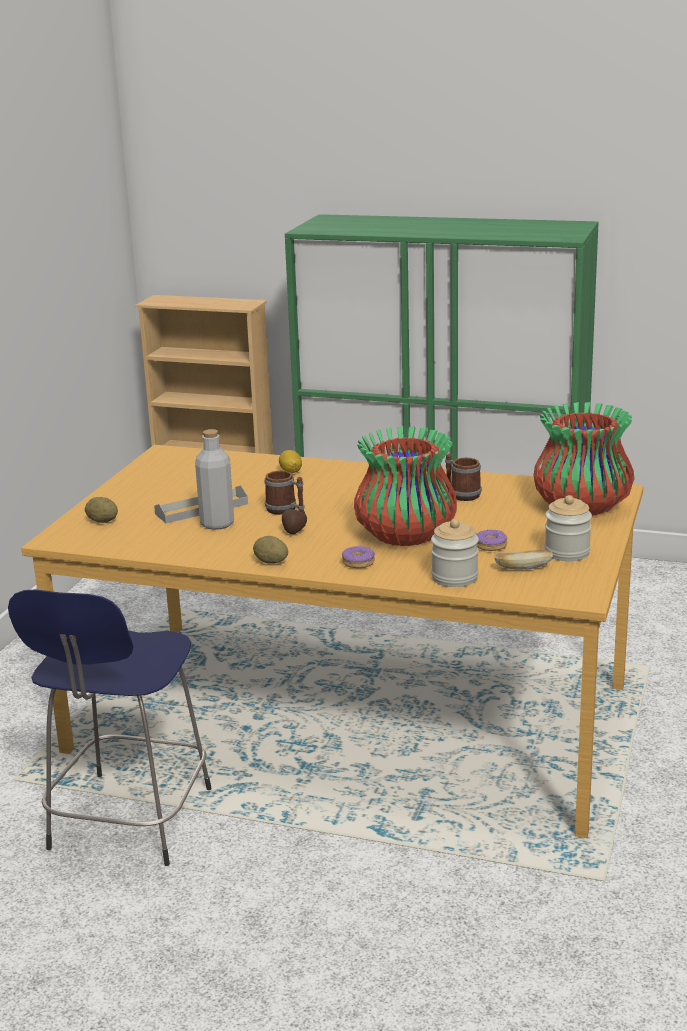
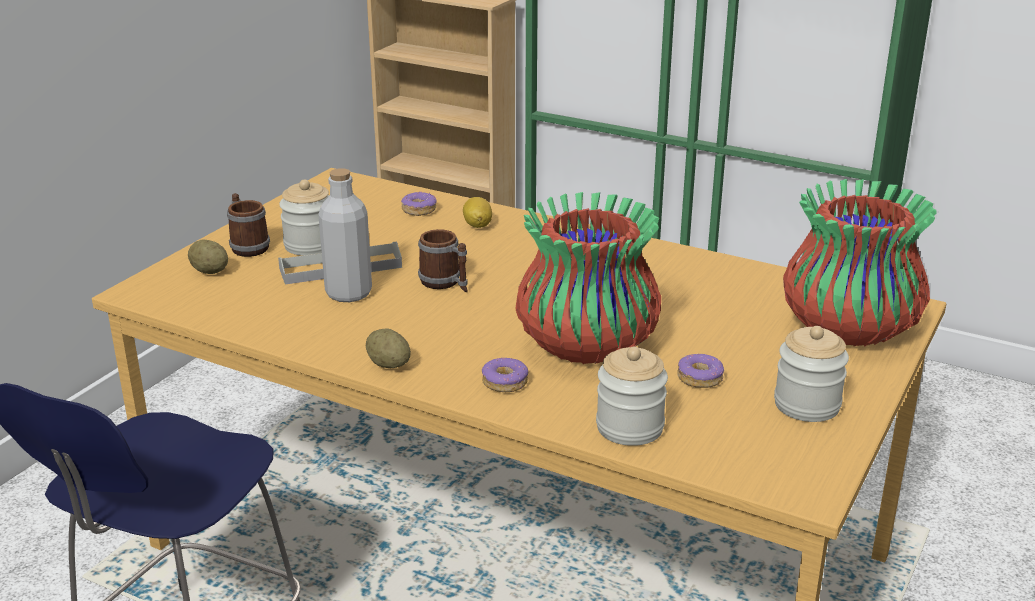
camera: 10 degrees right, 5 degrees up
potato [282,509,307,534] -> none
mug [445,454,482,501] -> mug moved to [227,193,270,257]
bread [495,550,553,570] -> none
none -> jar [279,179,329,256]
none -> donut [401,192,436,216]

